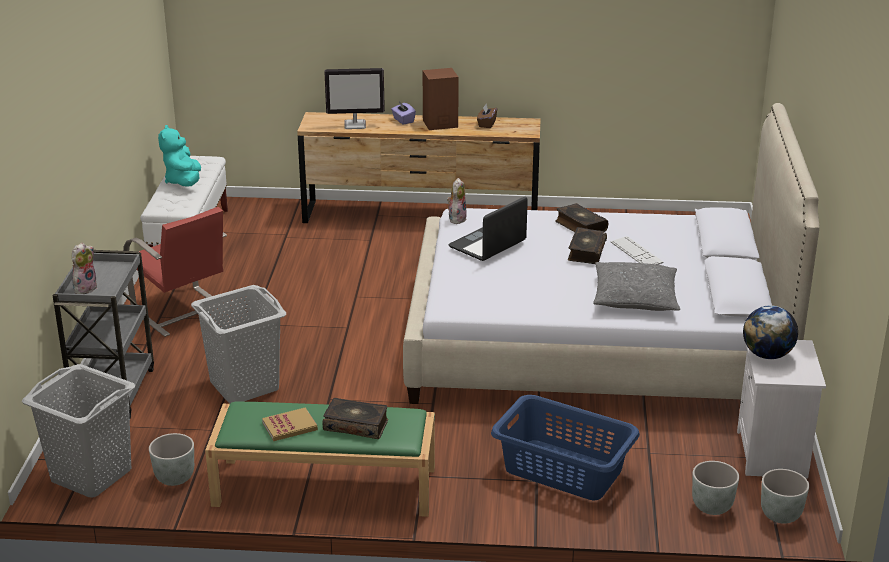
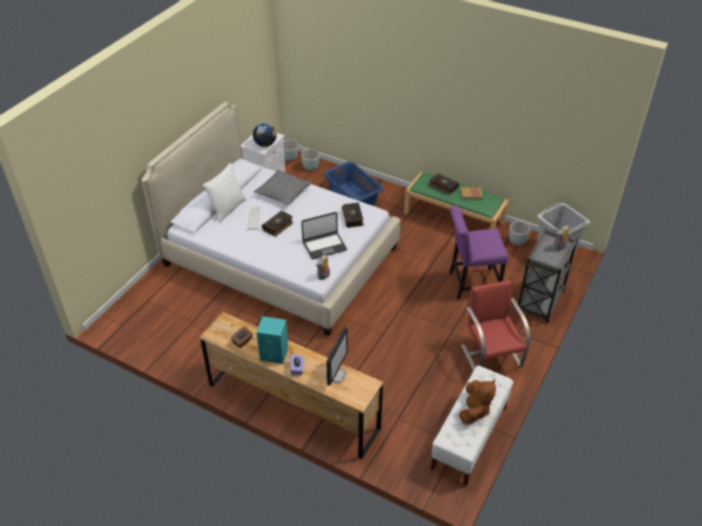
camera: 155 degrees left, 15 degrees up
turquoise plush toy [158,125,201,186] -> brown plush toy [459,379,496,424]
grey laundry basket [191,285,286,403] -> purple chair [449,205,508,299]
monitor [324,68,385,129] -> monitor turned 90 degrees clockwise [325,327,348,386]
brown speaker [422,68,459,130] -> turquoise speaker [256,316,288,364]
book [555,203,608,232] -> book moved to [342,203,364,228]
none -> white pillow [203,163,247,223]

